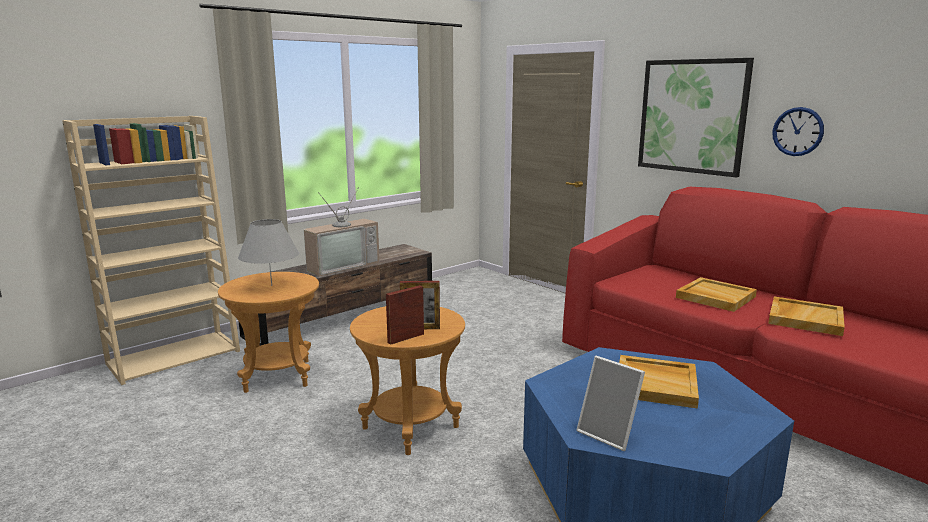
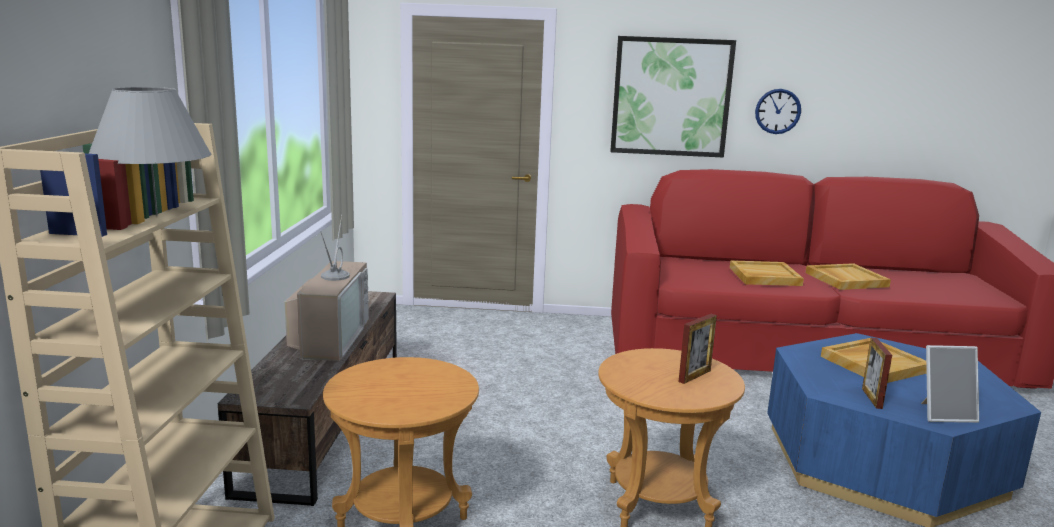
camera: 45 degrees left, 0 degrees up
grey table lamp [238,219,299,286] -> grey table lamp moved to [88,87,211,215]
picture frame [386,285,424,345] -> picture frame moved to [862,338,892,409]

